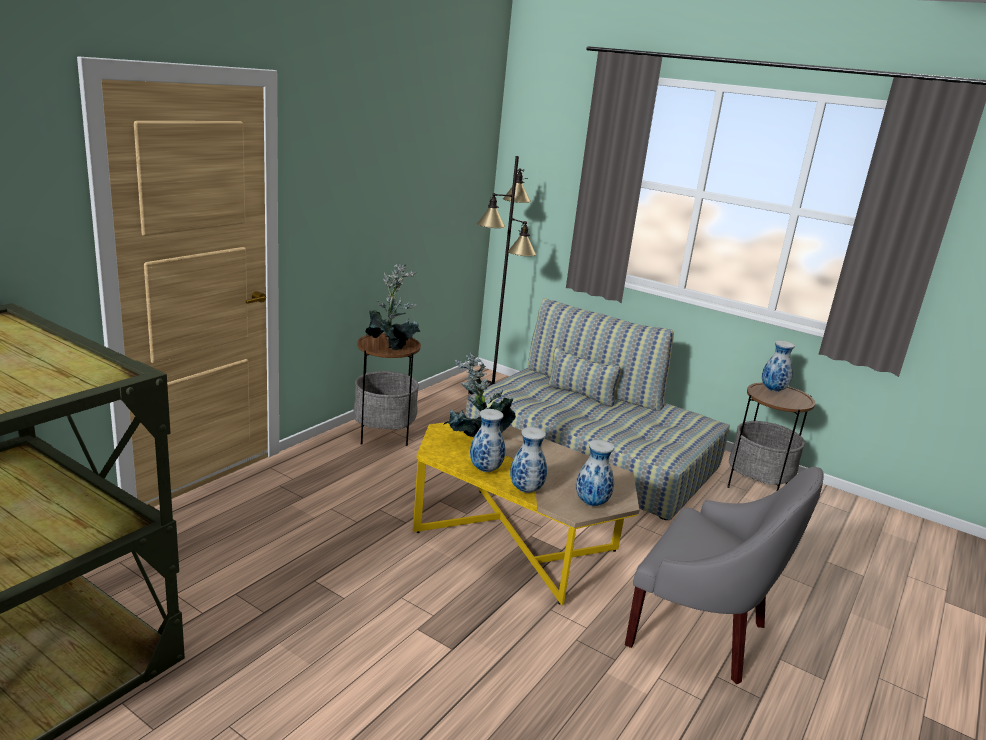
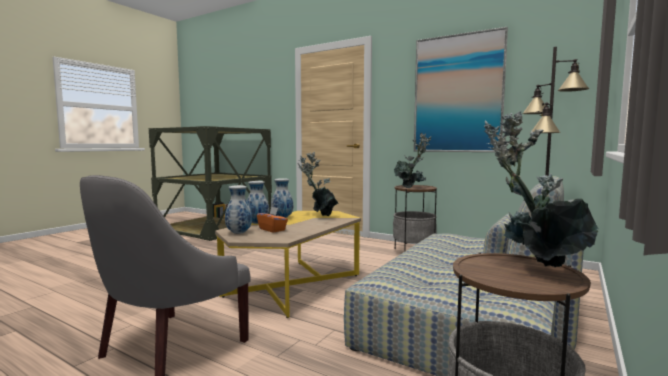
camera: 90 degrees right, 15 degrees down
vase [762,340,795,392] -> potted plant [484,111,598,267]
none -> orange tissue box [257,206,288,233]
none -> picture [414,27,508,152]

